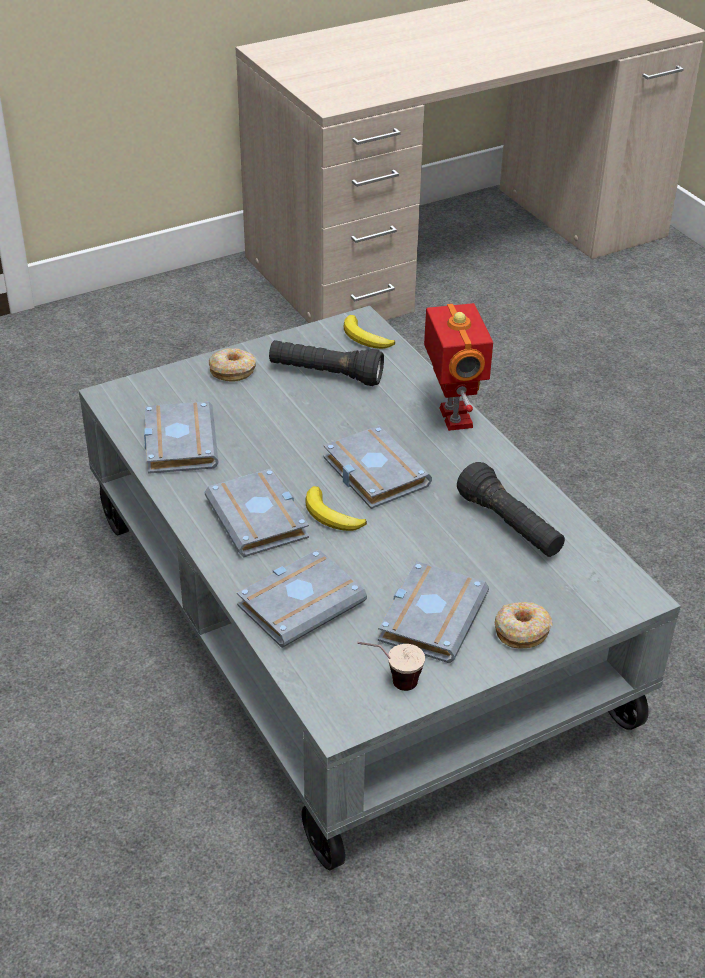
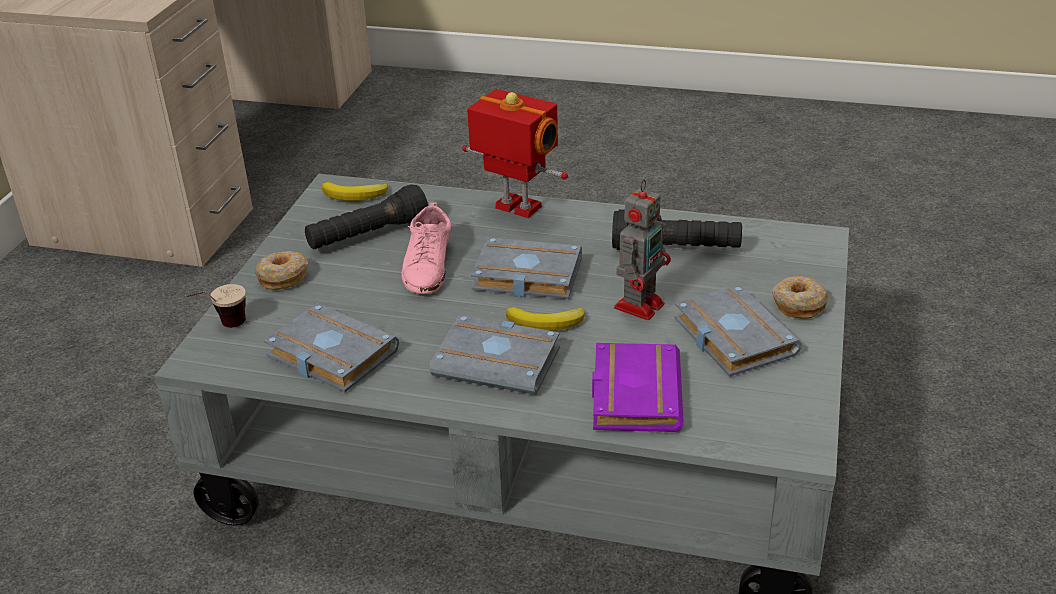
camera: 45 degrees left, 5 degrees down
grey book [237,549,367,648] -> purple book [592,343,684,432]
cup [357,642,425,691] -> cup moved to [186,284,246,328]
none -> pink shoe [402,203,451,294]
none -> toy robot [614,179,671,320]

